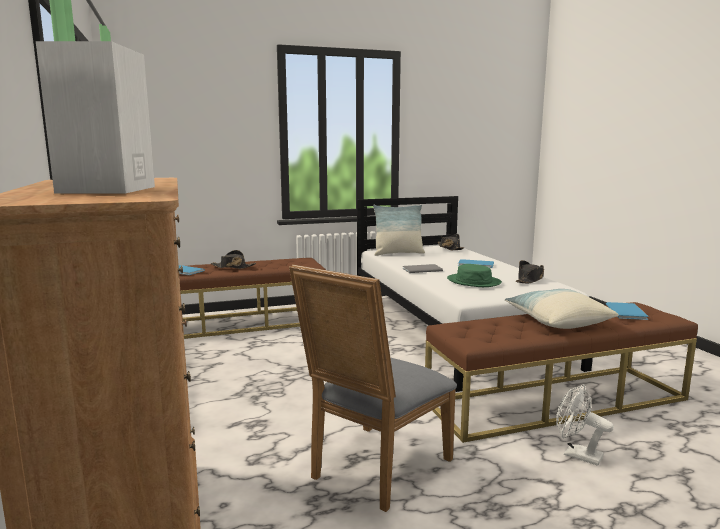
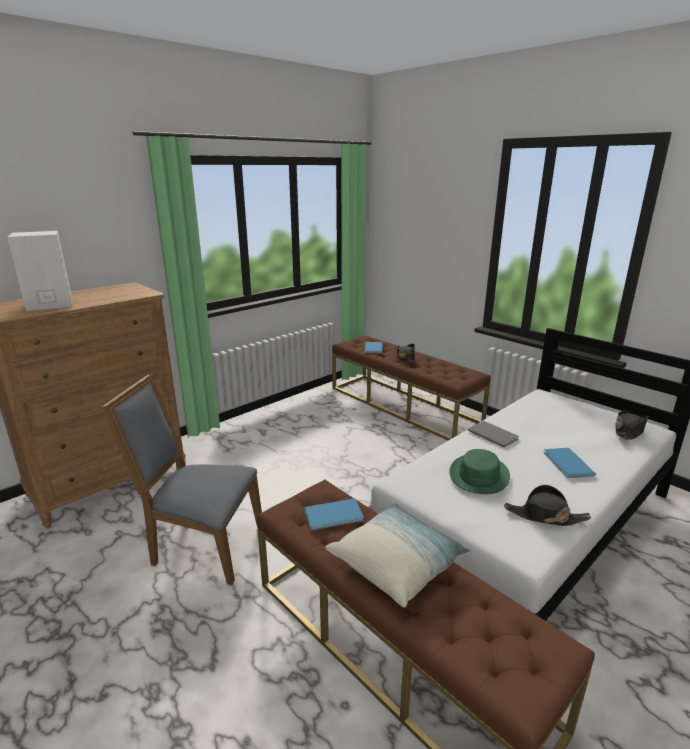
camera: 65 degrees right, 10 degrees up
pillow [373,205,425,256] -> none
white fan [556,385,614,466] -> none
blue book [606,302,649,320] -> blue book moved to [304,499,364,530]

